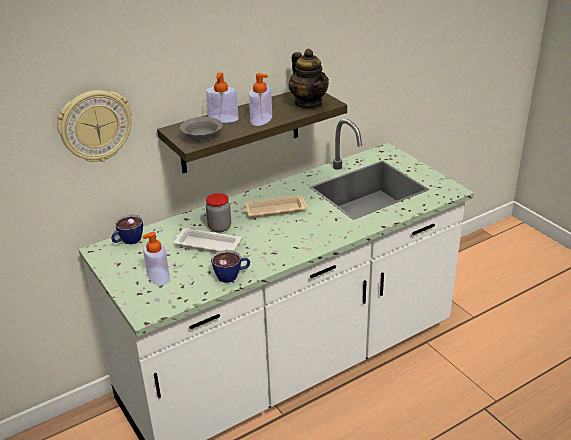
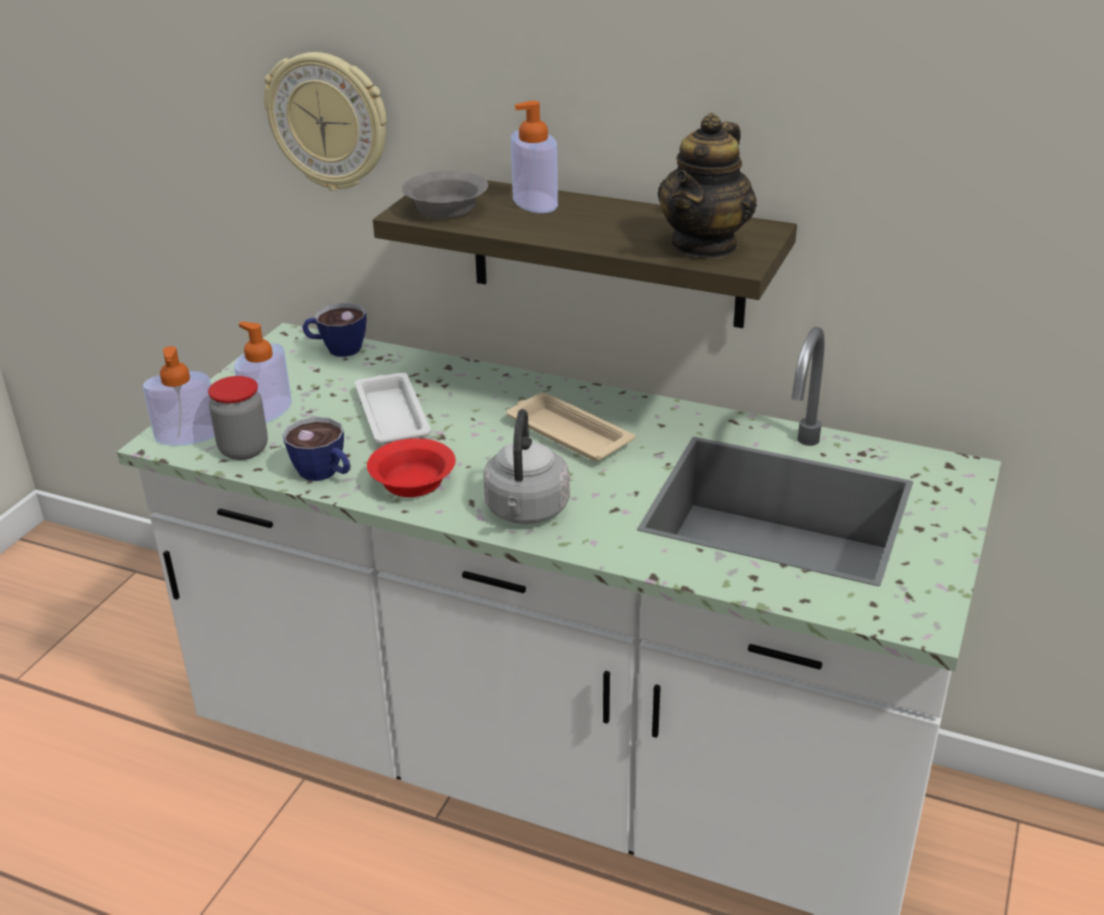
camera: 55 degrees right, 0 degrees up
jar [206,193,231,233] -> jar moved to [208,376,268,460]
soap dispenser [249,73,272,126] -> soap dispenser moved to [143,346,215,446]
none -> red bowl [367,438,456,497]
none -> grey kettle [483,409,570,524]

